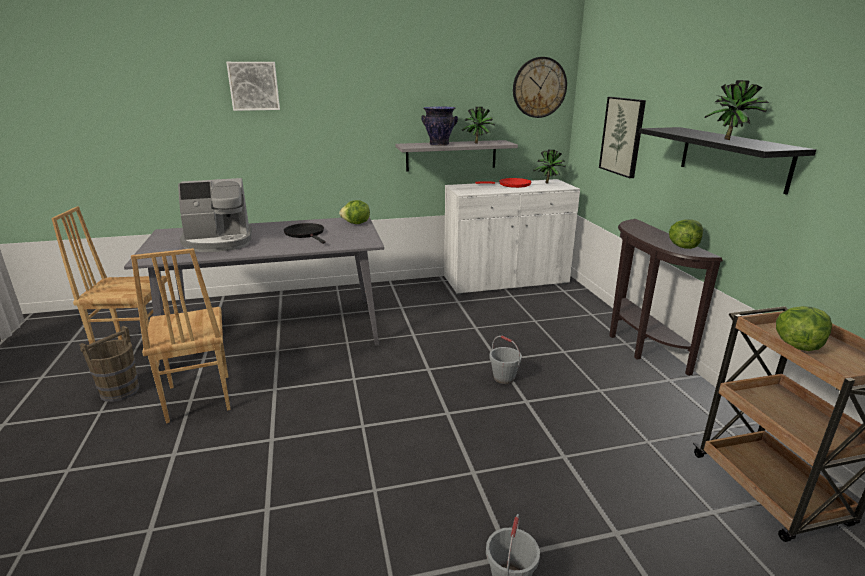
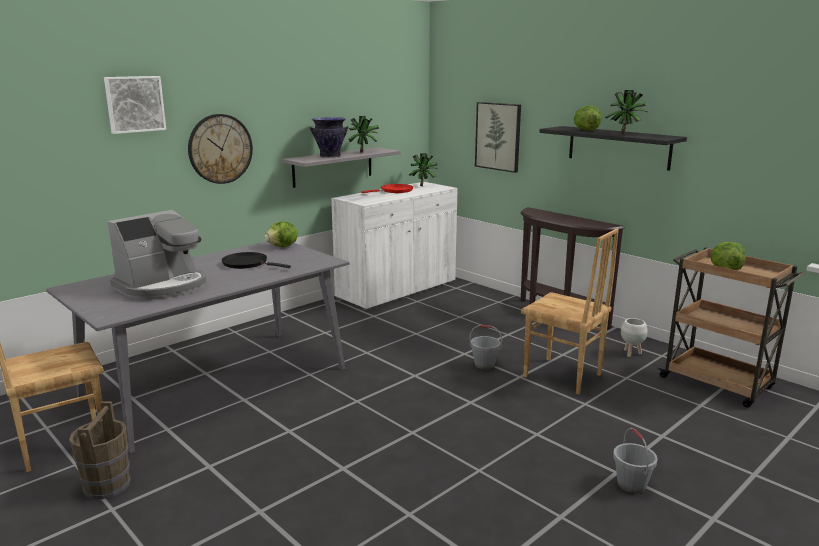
camera: 30 degrees left, 5 degrees down
brown chair [131,248,231,423] -> brown chair moved to [521,229,619,395]
wall clock [513,57,567,118] -> wall clock moved to [188,114,253,184]
lettuce [669,219,703,249] -> lettuce moved to [574,105,601,131]
none -> white planter [621,318,647,357]

